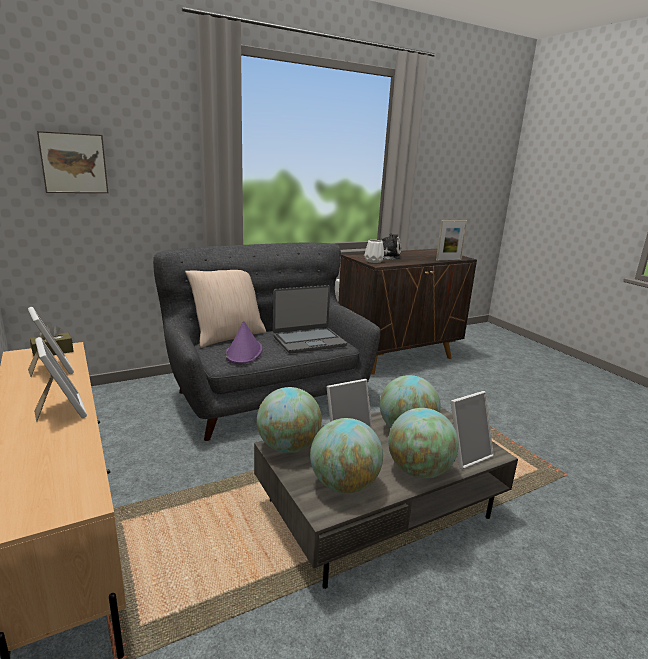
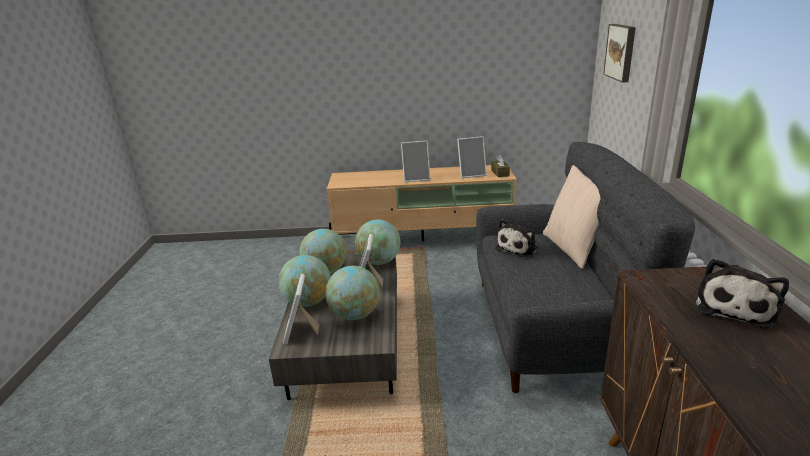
camera: 120 degrees right, 5 degrees up
purple hat [226,321,262,364] -> plush toy [495,219,538,257]
laptop [273,285,347,354] -> none
white vase [365,240,384,263] -> none
picture frame [436,220,467,261] -> none

